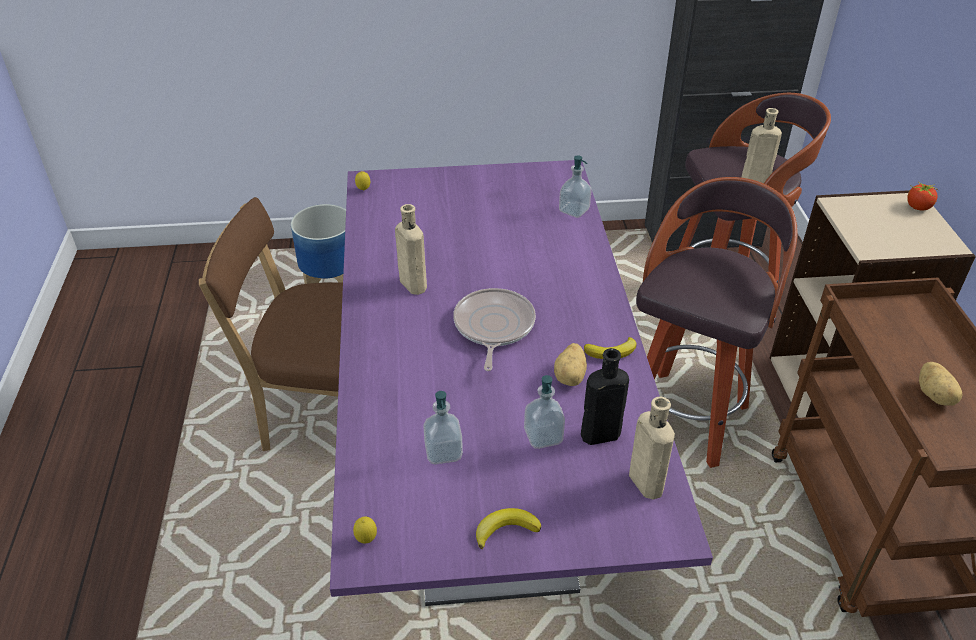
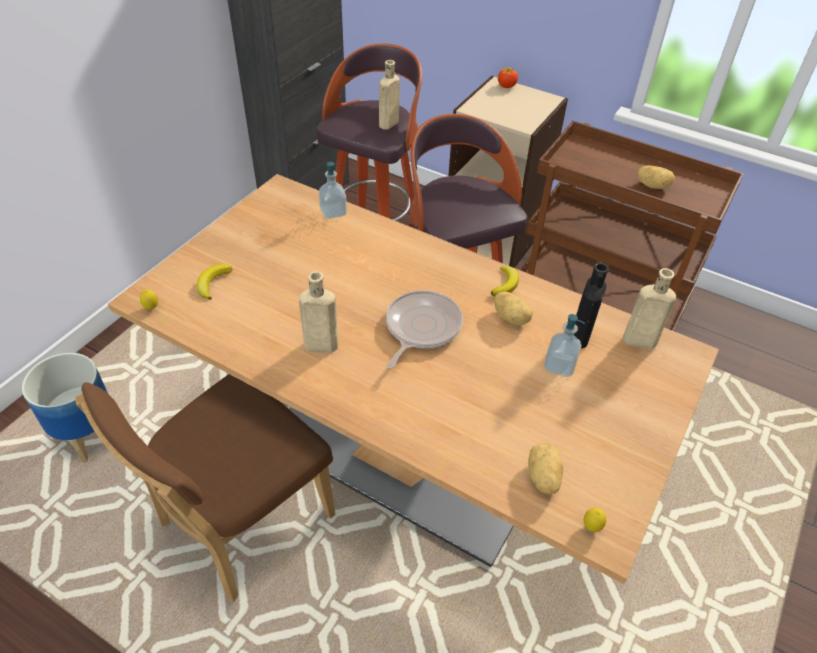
camera: 55 degrees left, 5 degrees up
purple dining table [330,160,713,606] -> beige dining table [108,174,719,584]
soap dispenser [423,391,463,464] -> none
frying pan [453,288,536,371] -> frying pan turned 75 degrees clockwise [386,290,463,369]
banana [476,508,541,549] -> banana moved to [197,264,232,300]
none -> potato [528,443,563,494]

